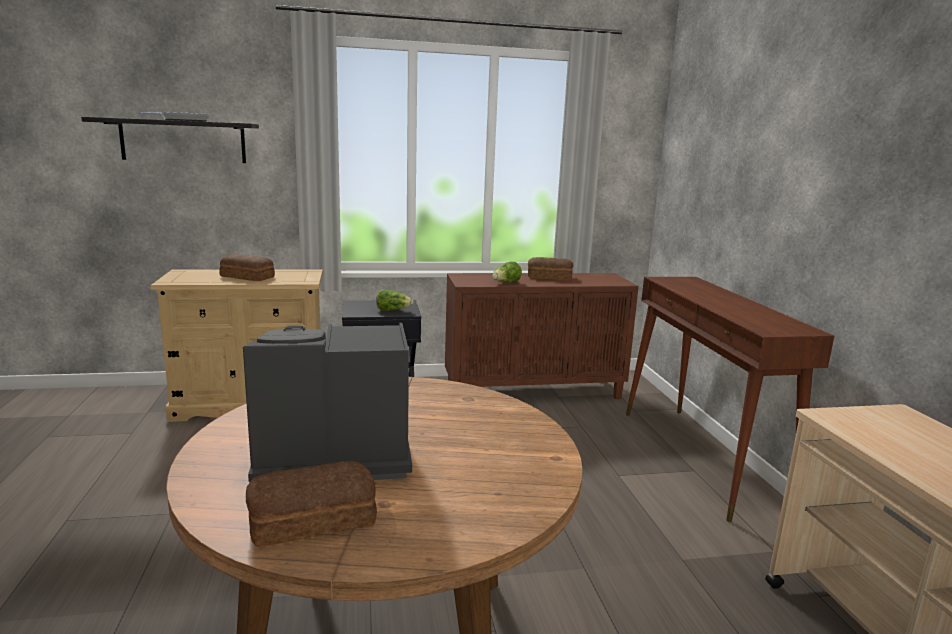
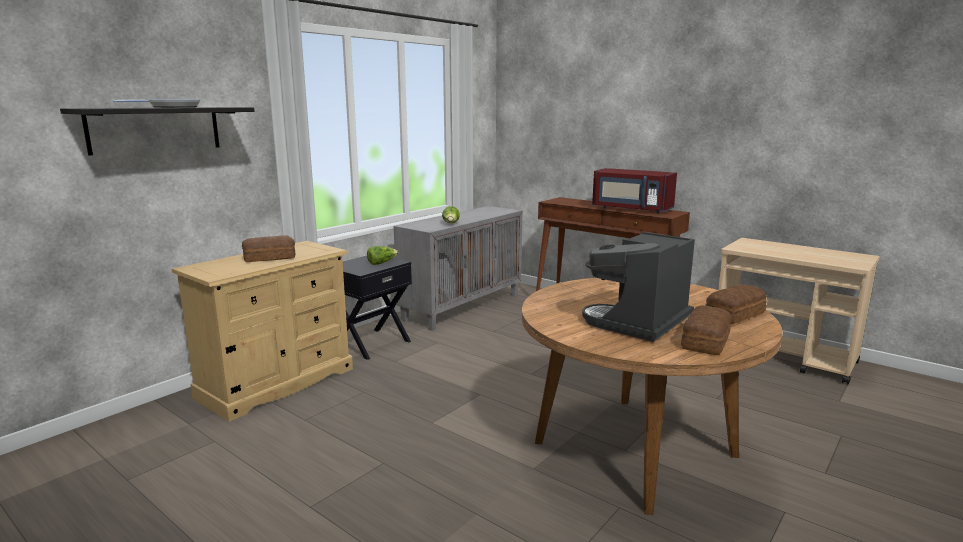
camera: 40 degrees left, 0 degrees up
brown cabinet [445,273,639,399] -> grey cabinet [394,206,522,331]
bread [528,257,573,280] -> bread moved to [706,285,767,324]
none -> red microwave [592,168,677,214]

